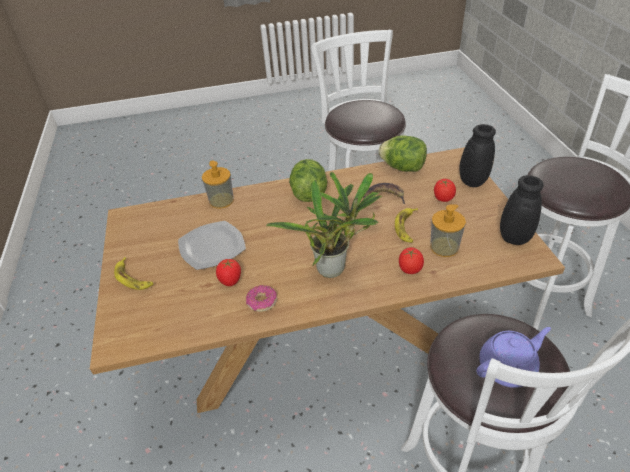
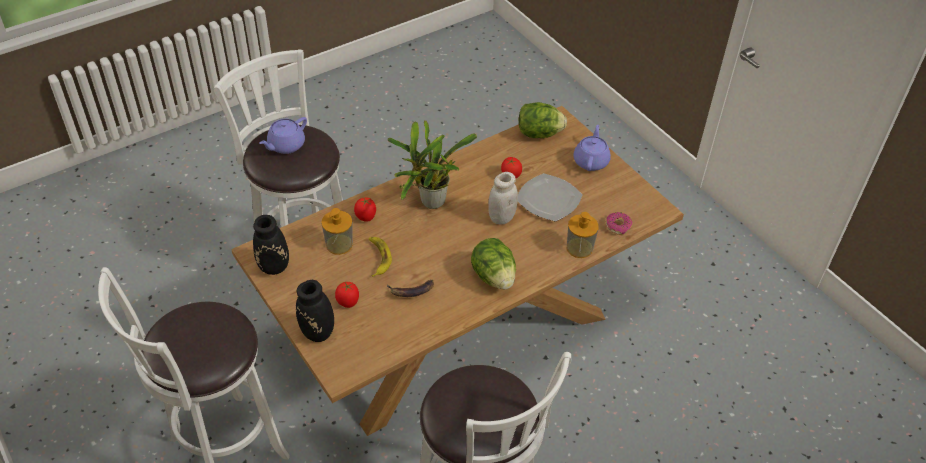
camera: 155 degrees right, 5 degrees up
banana [114,257,153,290] -> purple teapot [573,125,611,171]
donut [246,285,277,312] -> donut moved to [606,212,632,235]
lettuce [378,136,427,172] -> lettuce moved to [518,102,567,138]
none -> white jar [488,172,518,225]

